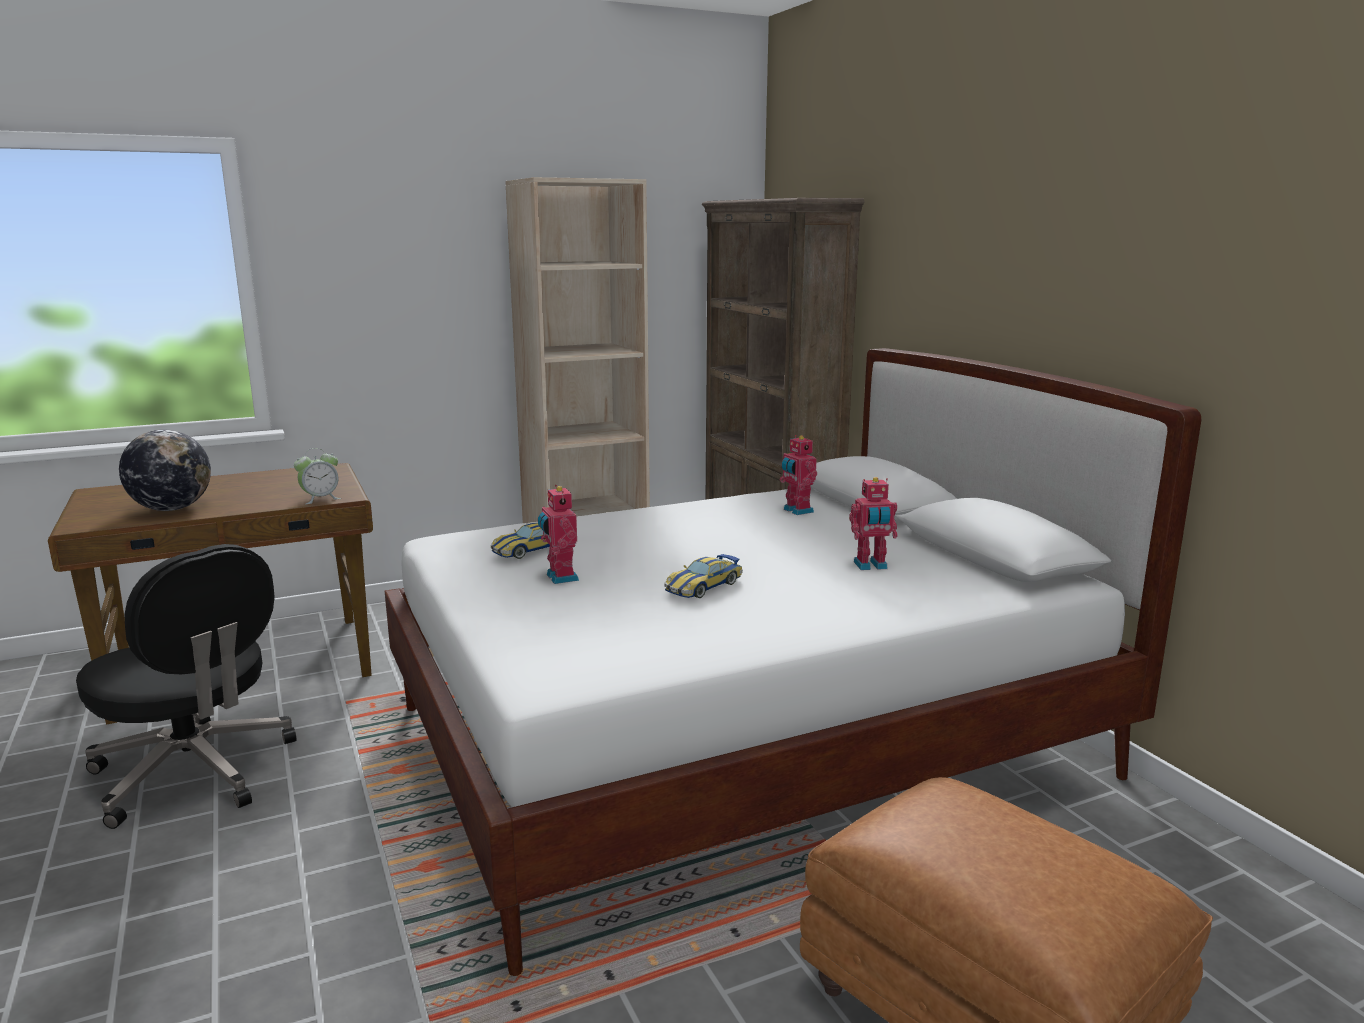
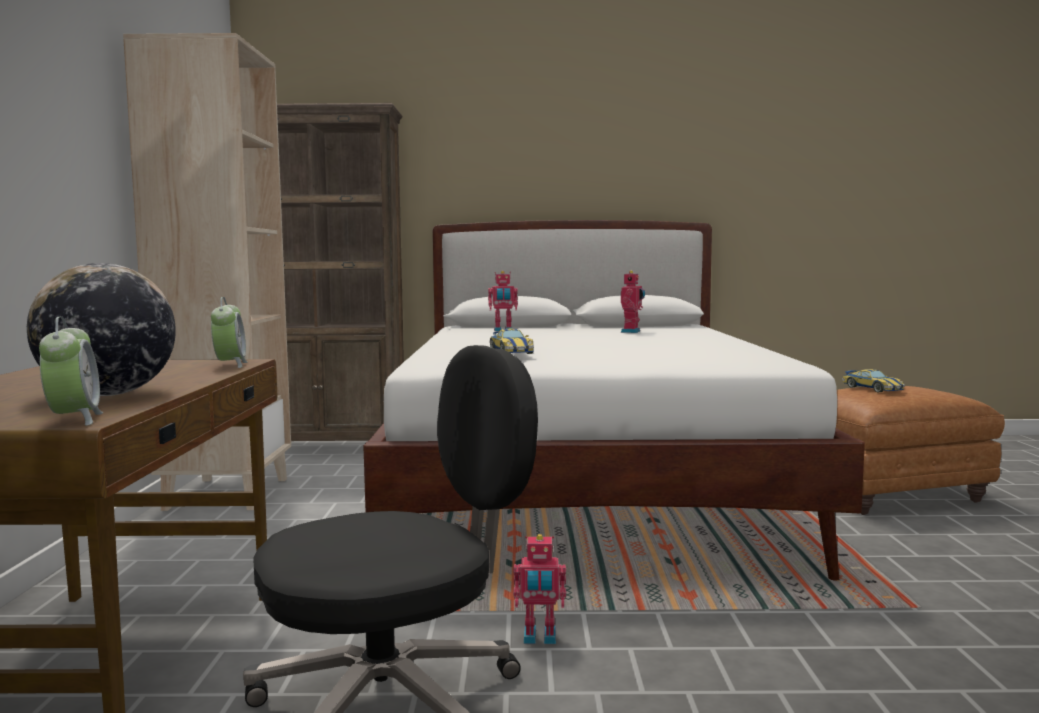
camera: 65 degrees left, 10 degrees down
toy robot [538,485,579,584] -> toy robot moved to [513,534,566,644]
toy car [664,554,743,598] -> toy car moved to [842,369,905,392]
none -> alarm clock [39,316,103,426]

